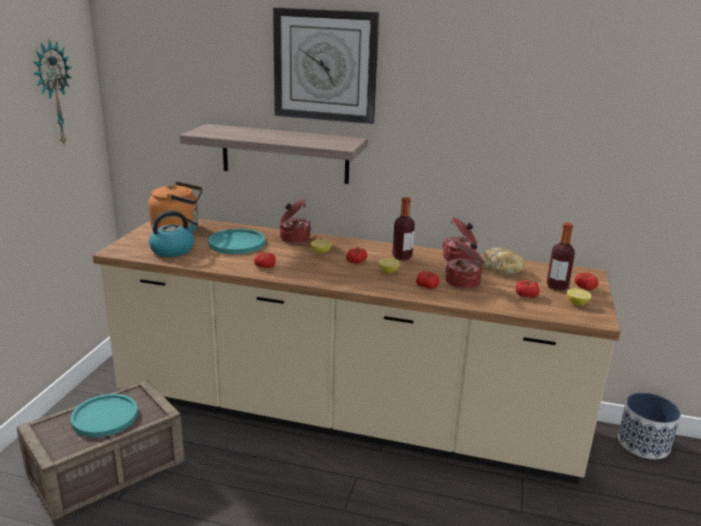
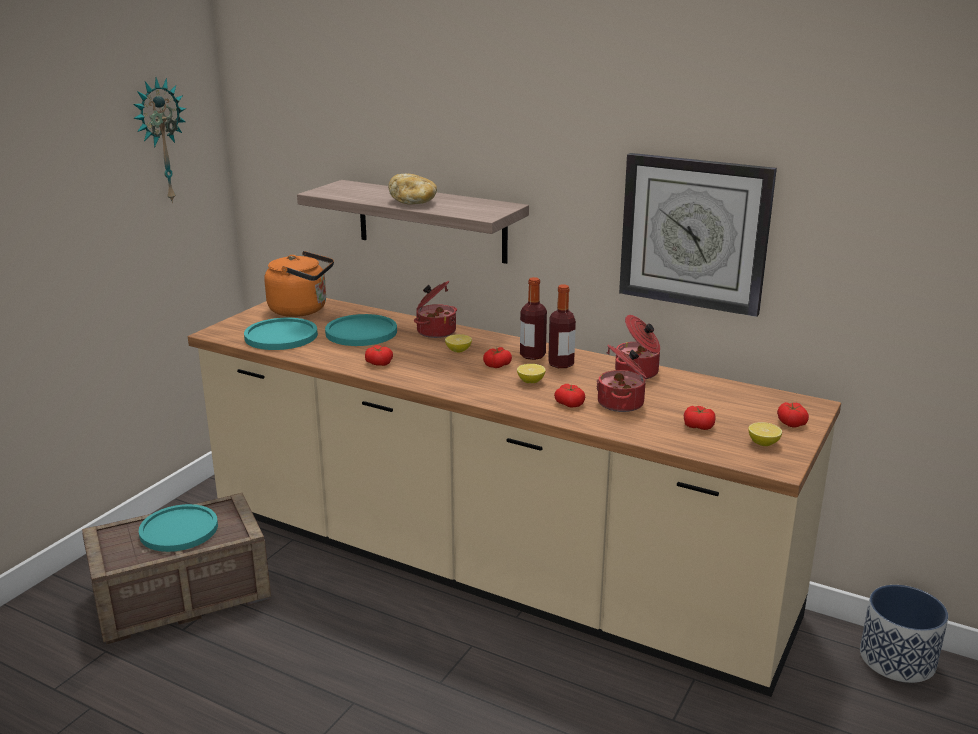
camera: 15 degrees right, 0 degrees up
kettle [149,211,198,257] -> turquoise plate [244,318,318,350]
wall clock [273,7,379,124] -> wall clock moved to [619,153,777,317]
bread [483,248,525,275] -> bread moved to [388,174,437,205]
bottle [547,222,575,291] -> bottle moved to [520,277,547,360]

